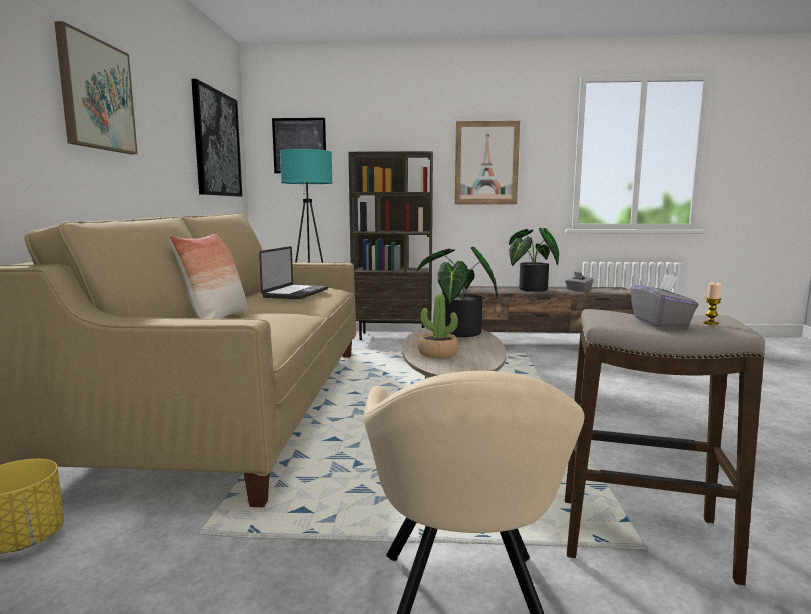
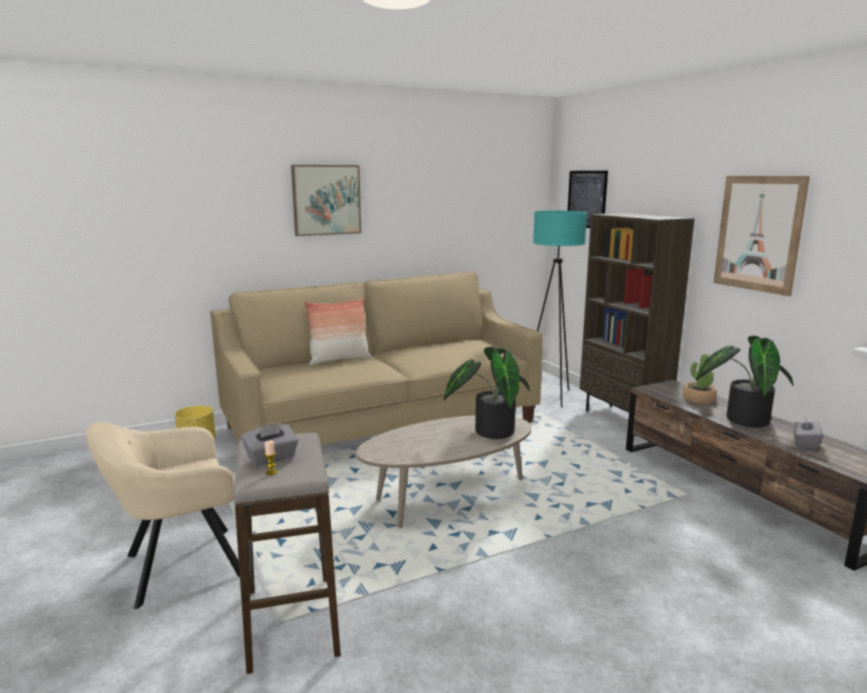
camera: 60 degrees right, 5 degrees up
picture [191,79,242,197] -> none
laptop [259,246,328,299] -> none
potted plant [418,294,458,358] -> potted plant moved to [683,354,717,404]

